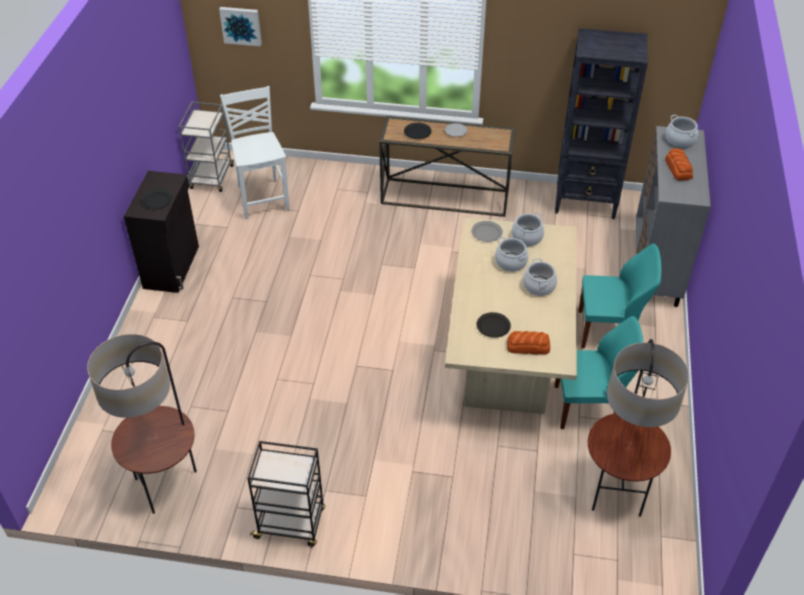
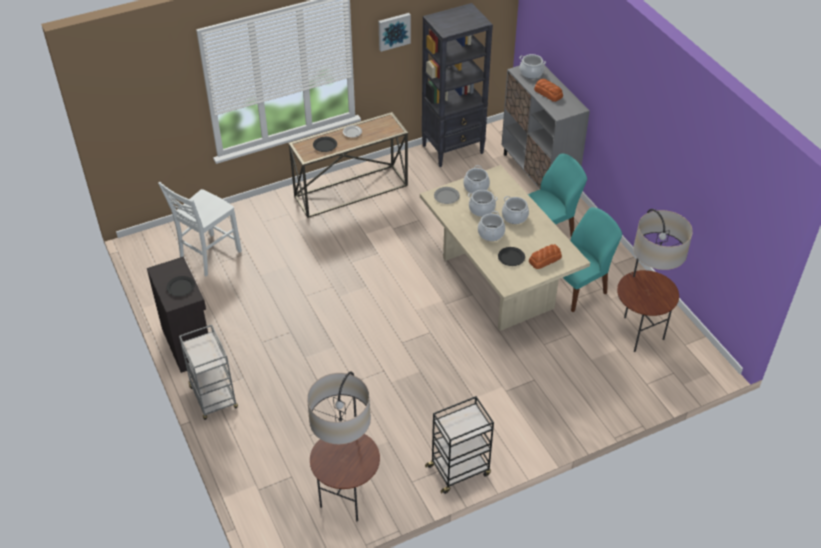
camera: 35 degrees left, 0 degrees up
grey cart [179,102,234,192] -> grey cart moved to [179,325,238,420]
picture [219,7,262,46] -> picture moved to [379,13,411,52]
white chair [220,86,290,219] -> white chair turned 90 degrees counterclockwise [158,182,242,277]
none -> cooking pot [478,211,505,241]

